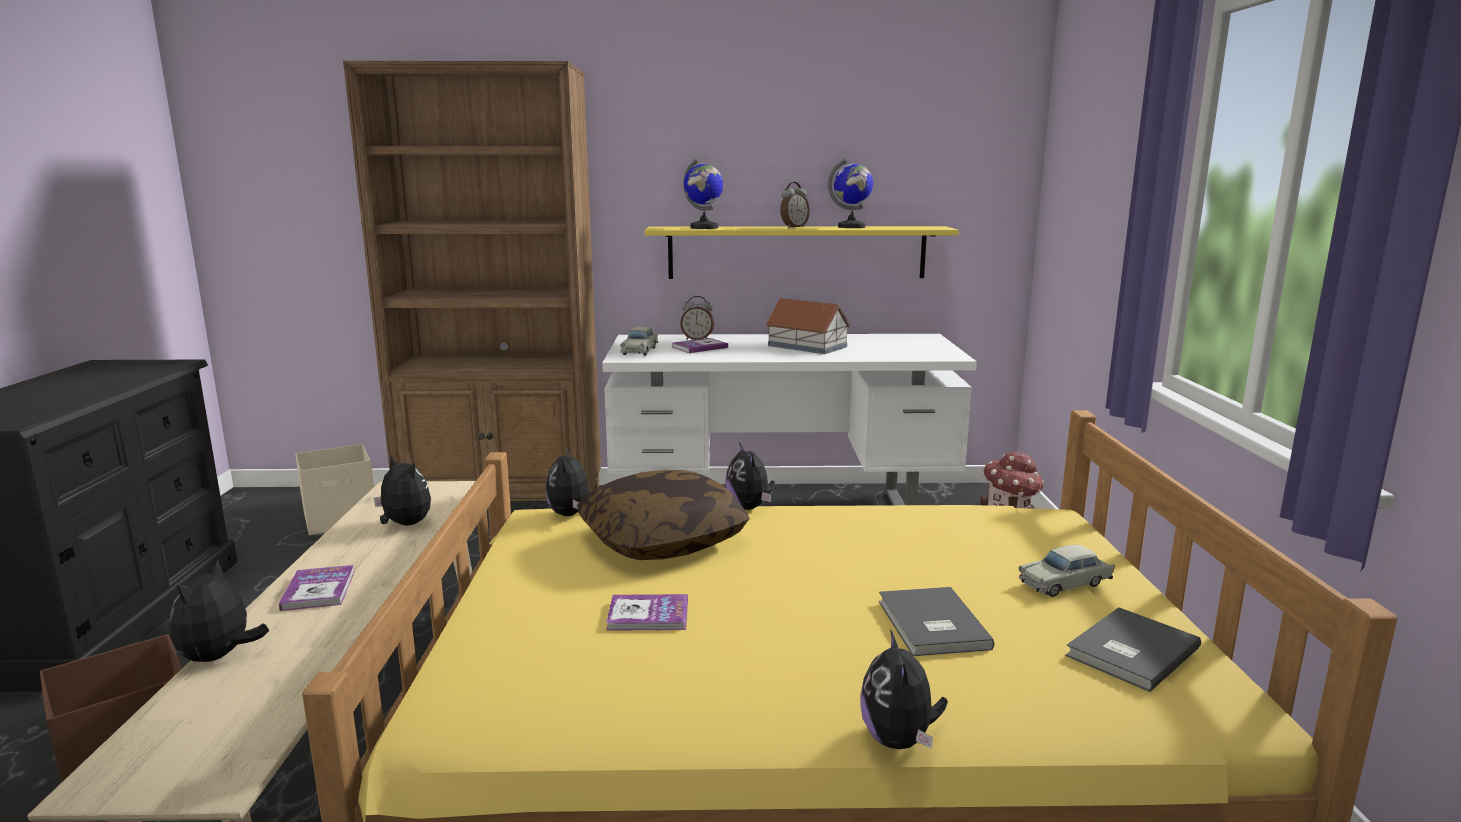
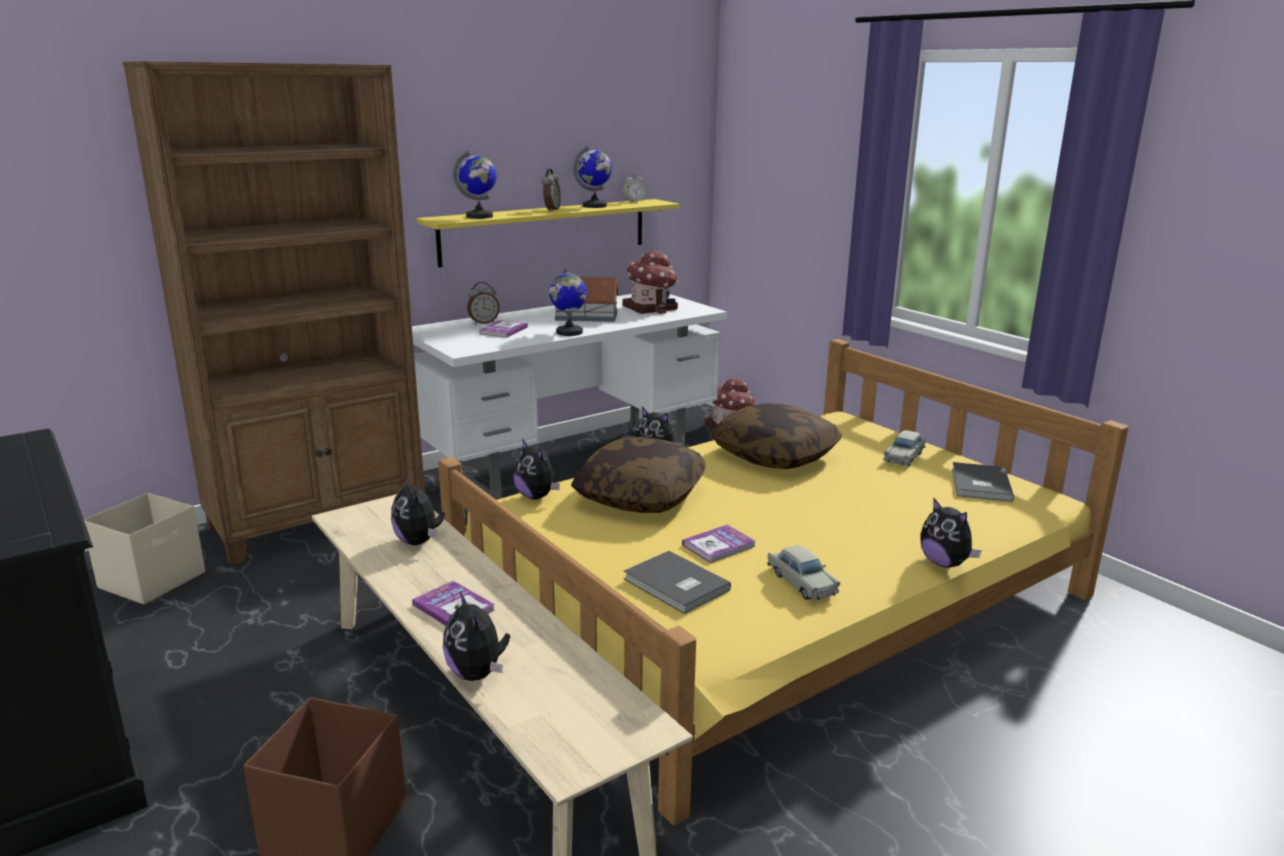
camera: 35 degrees left, 5 degrees up
plush toy [374,455,431,525] -> plush toy turned 120 degrees counterclockwise [391,477,445,545]
beige toy car [620,326,658,356] -> beige toy car moved to [767,545,840,600]
grey book [879,587,994,656] -> grey book moved to [624,551,731,614]
none -> globe [549,267,587,336]
none -> toy house [622,251,678,314]
none -> alarm clock [623,173,646,203]
none -> pillow [711,403,842,469]

